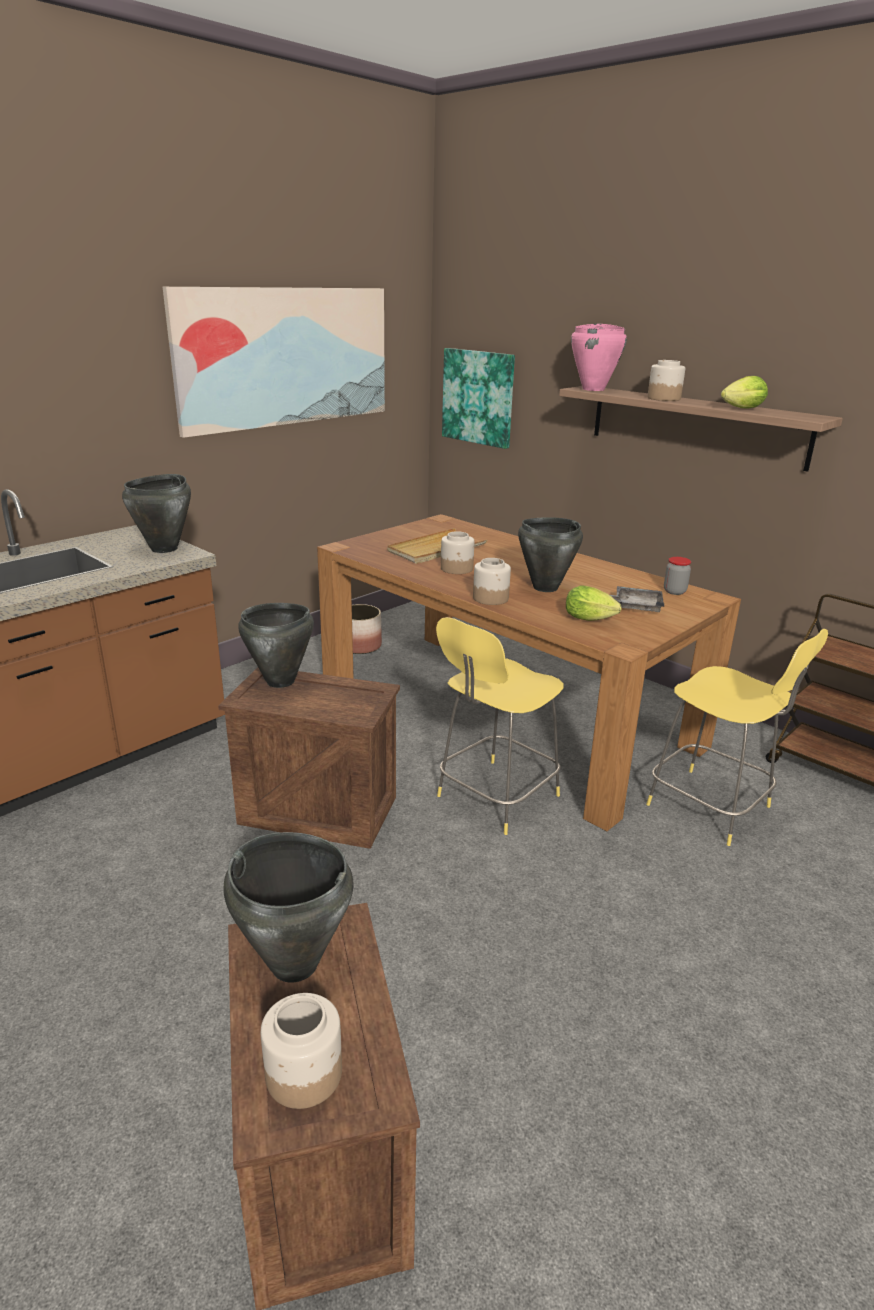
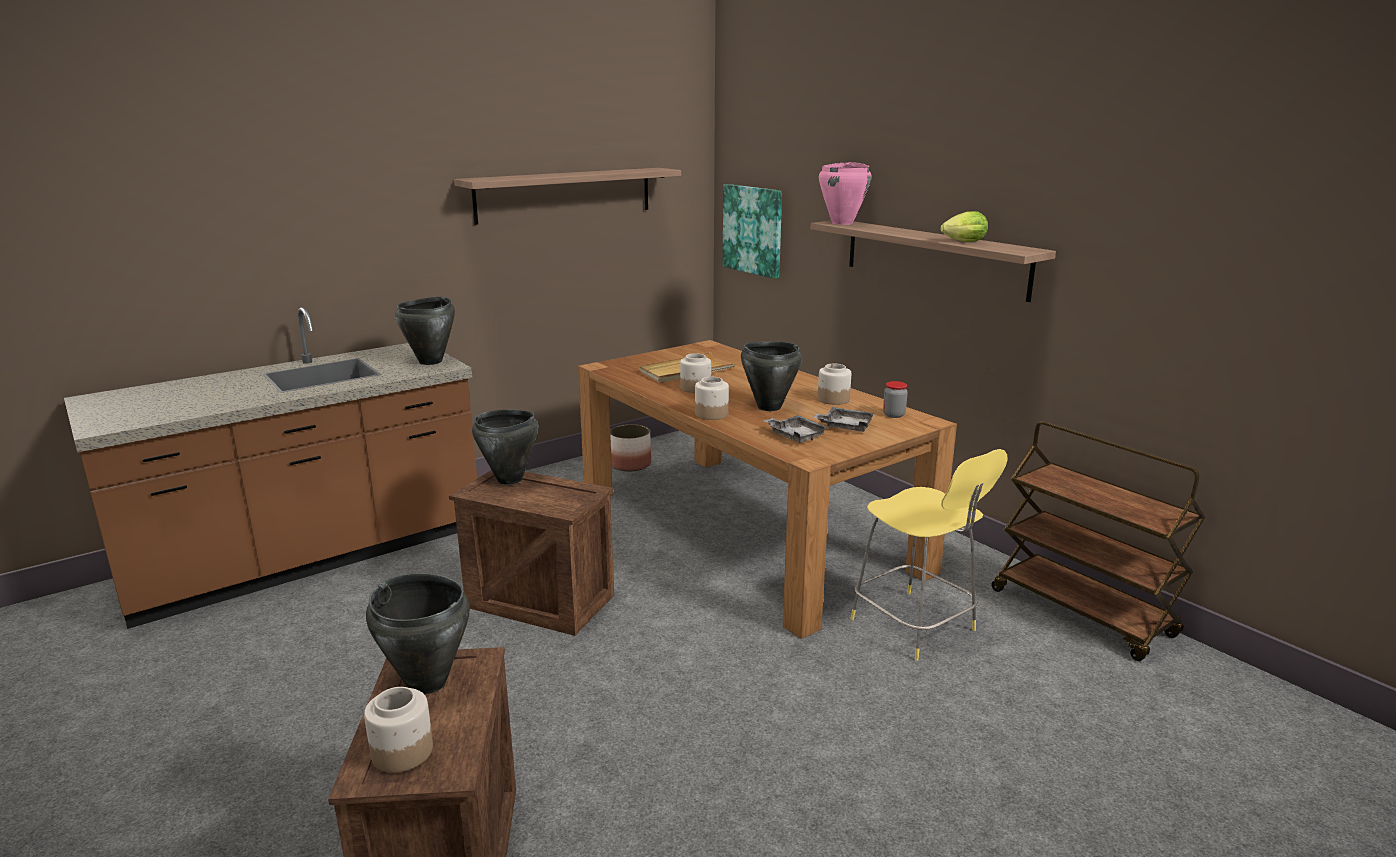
camera: 10 degrees right, 5 degrees down
picture [163,287,385,438] -> shelf [454,168,681,225]
yellow stool [436,617,564,835] -> none
lettuce [566,586,621,621] -> grey tray [763,415,828,443]
jar [648,360,685,401] -> jar moved to [818,364,851,405]

